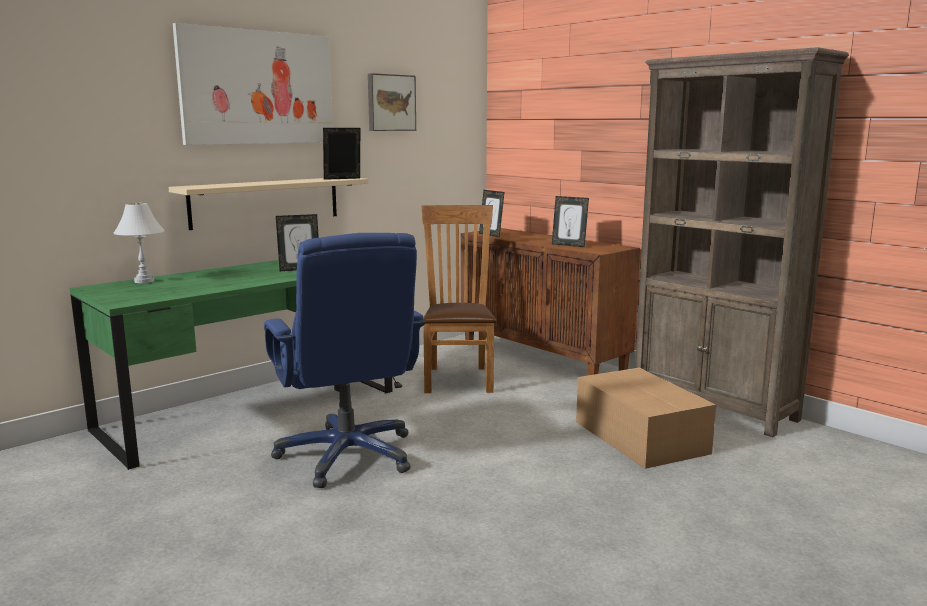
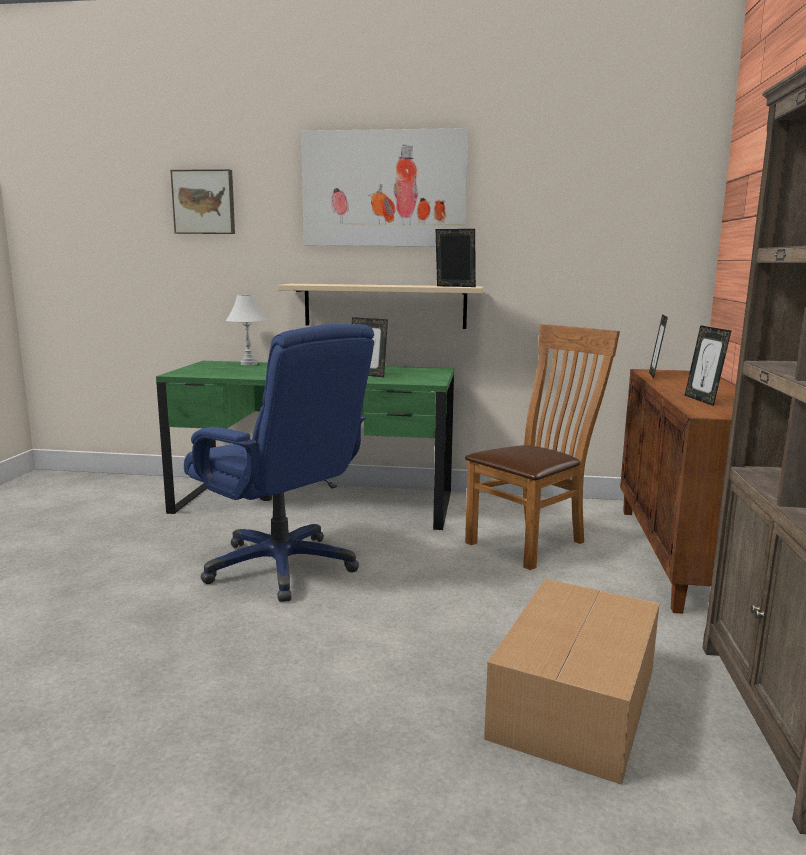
camera: 50 degrees right, 0 degrees up
blue office chair [264,233,426,488] -> blue office chair turned 75 degrees counterclockwise [184,324,374,602]
picture [368,73,416,131] -> picture moved to [170,169,235,234]

